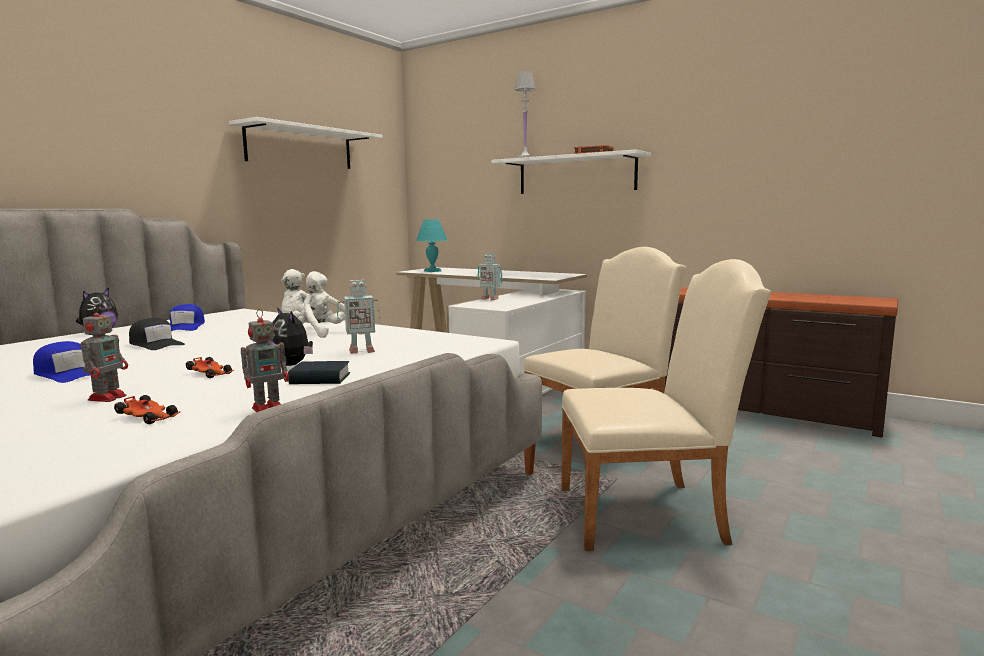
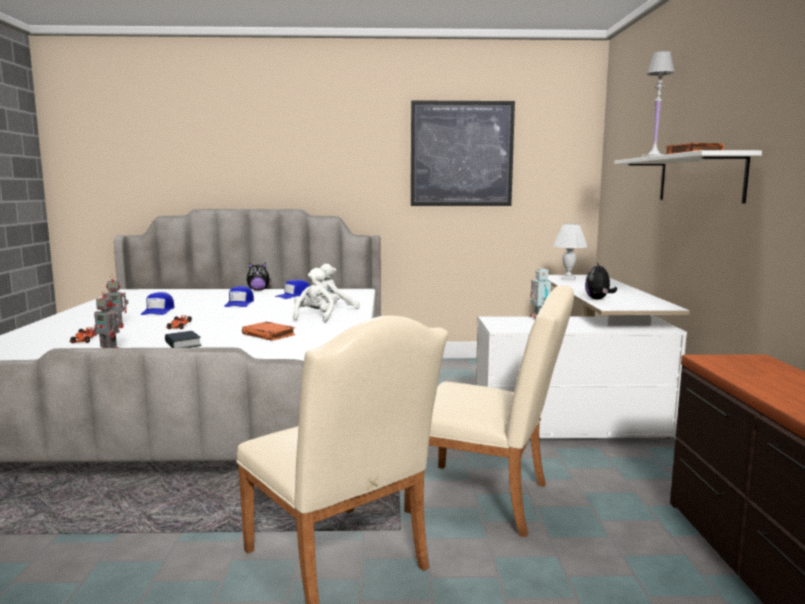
camera: 55 degrees right, 0 degrees up
black cap [129,318,185,350] -> blue cap [224,286,254,307]
white shelf [229,117,383,169] -> picture [411,100,515,206]
plush toy [269,307,313,366] -> plush toy moved to [585,262,617,299]
toy robot [337,280,380,354] -> orange book [242,322,295,341]
turquoise table lamp [416,219,447,272] -> white table lamp [553,224,587,280]

